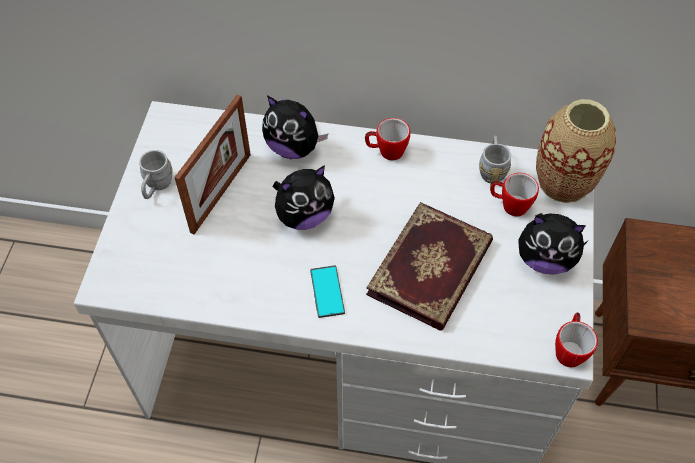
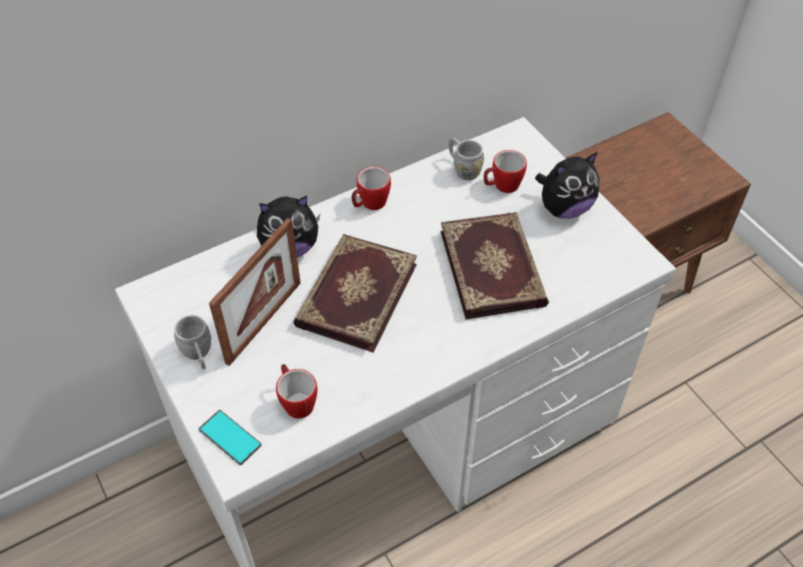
camera: 40 degrees left, 5 degrees down
picture frame [174,95,251,234] -> picture frame turned 45 degrees clockwise [209,218,301,366]
plush toy [273,165,335,230] -> book [293,234,417,353]
phone [310,265,345,318] -> phone moved to [199,410,262,465]
vase [536,99,616,203] -> none
mug [555,312,598,367] -> mug moved to [276,364,317,419]

